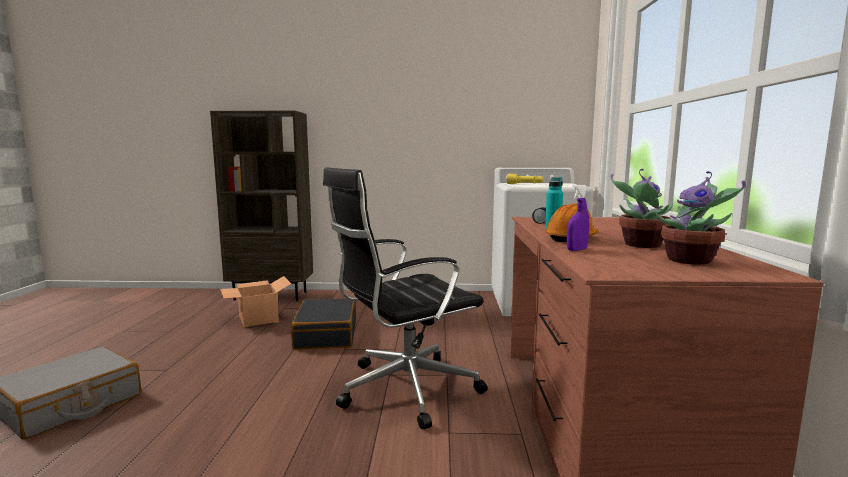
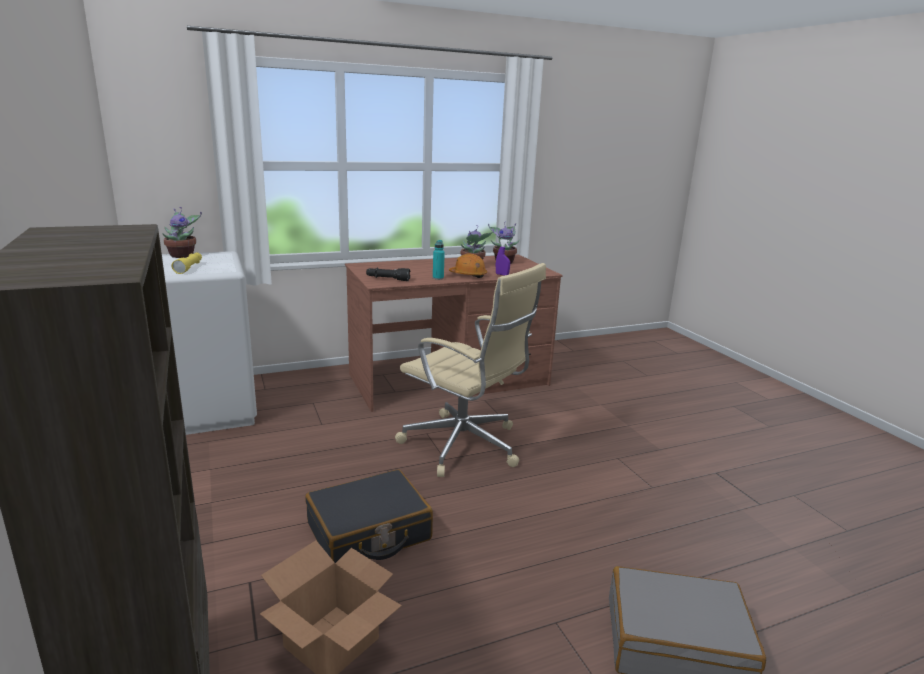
camera: 115 degrees left, 10 degrees up
black office chair [323,167,488,430] -> beige office chair [395,263,546,477]
none -> potted plant [162,207,202,258]

